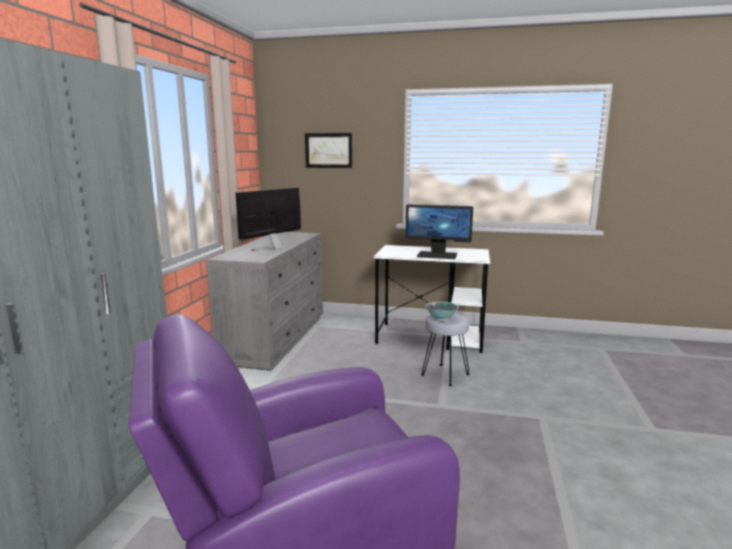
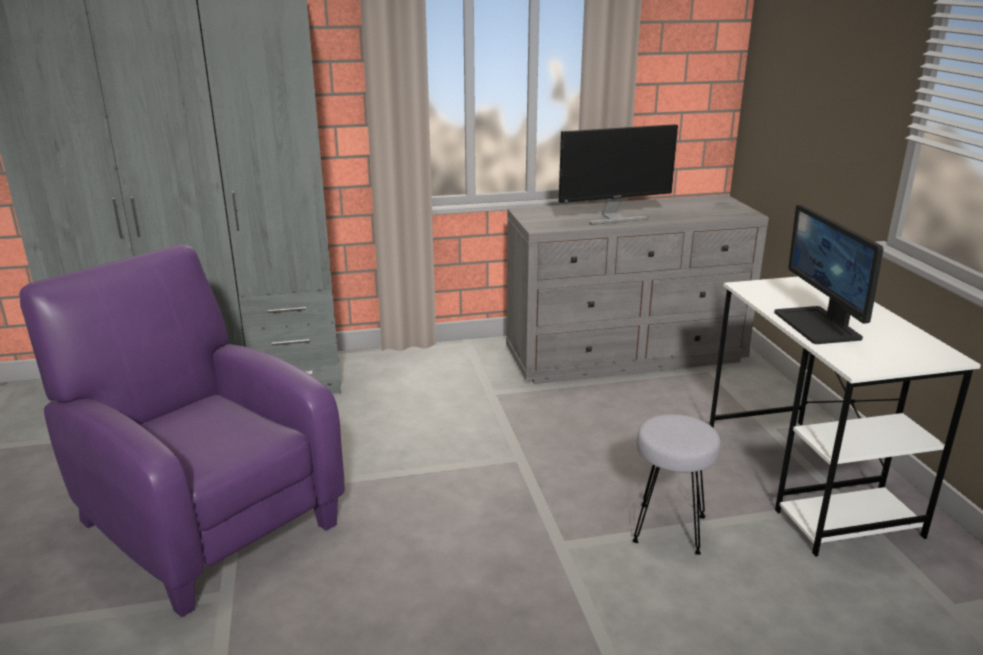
camera: 65 degrees right, 10 degrees up
monitor [236,188,301,251] -> monitor turned 150 degrees clockwise [559,124,678,225]
picture [305,133,352,168] -> none
bowl [425,302,459,321] -> none

